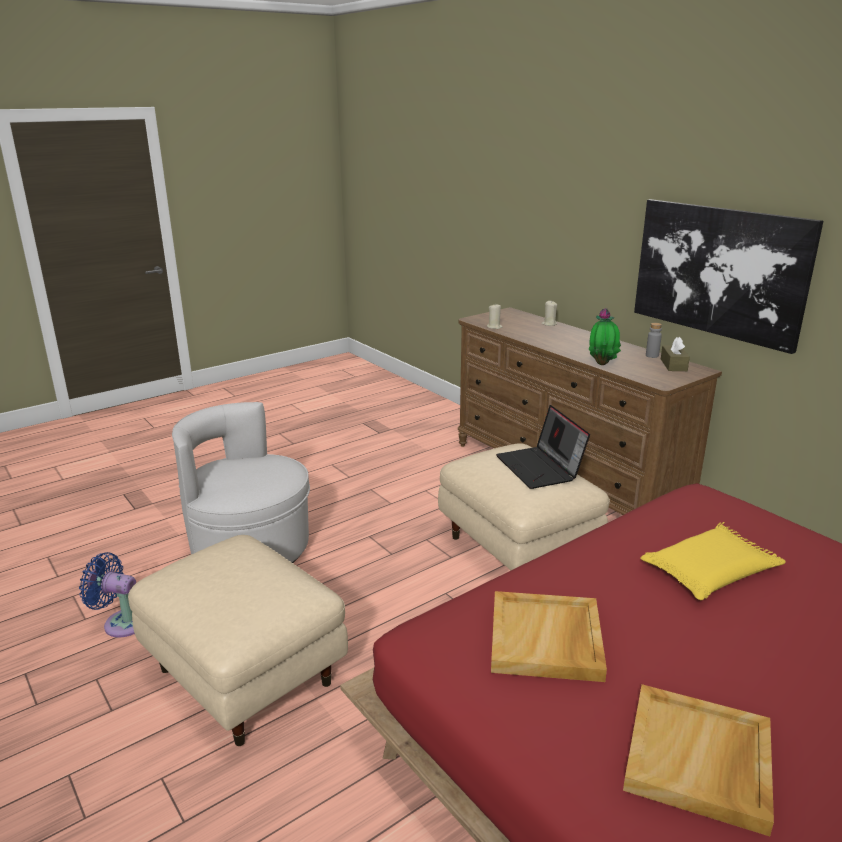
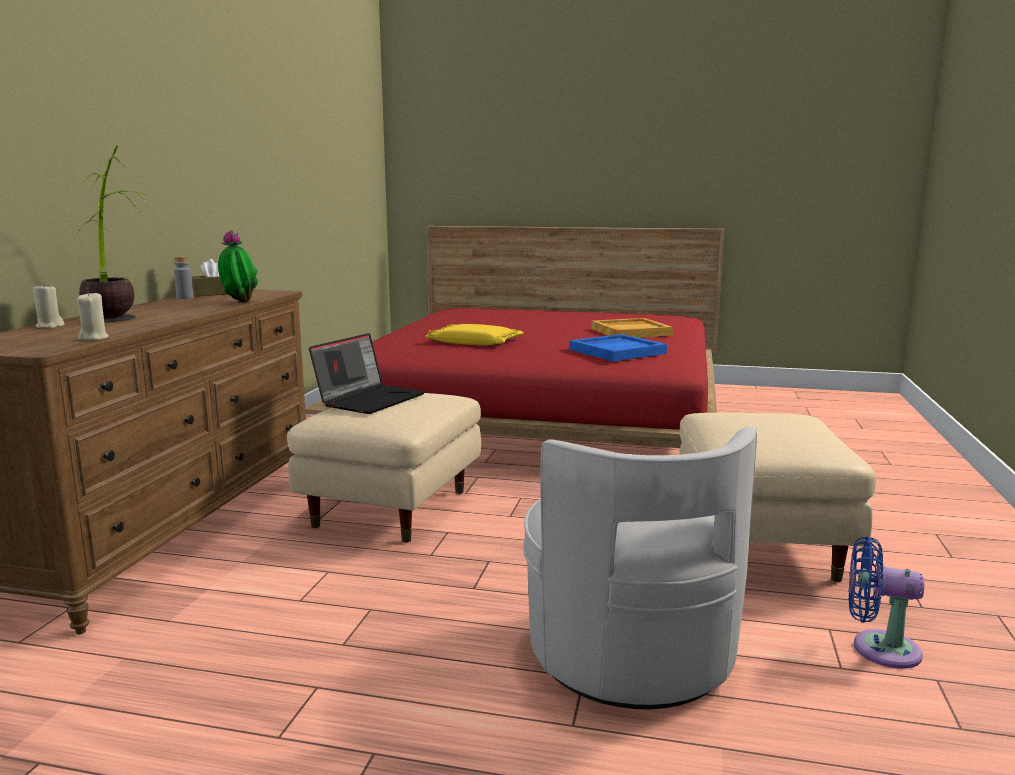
camera: 130 degrees left, 10 degrees down
blue fan [79,552,136,638] -> blue fan turned 135 degrees clockwise [849,536,924,669]
beige tray [491,591,607,682] -> blue tray [569,334,667,362]
picture [634,199,823,354] -> none
none -> potted plant [77,144,150,322]

